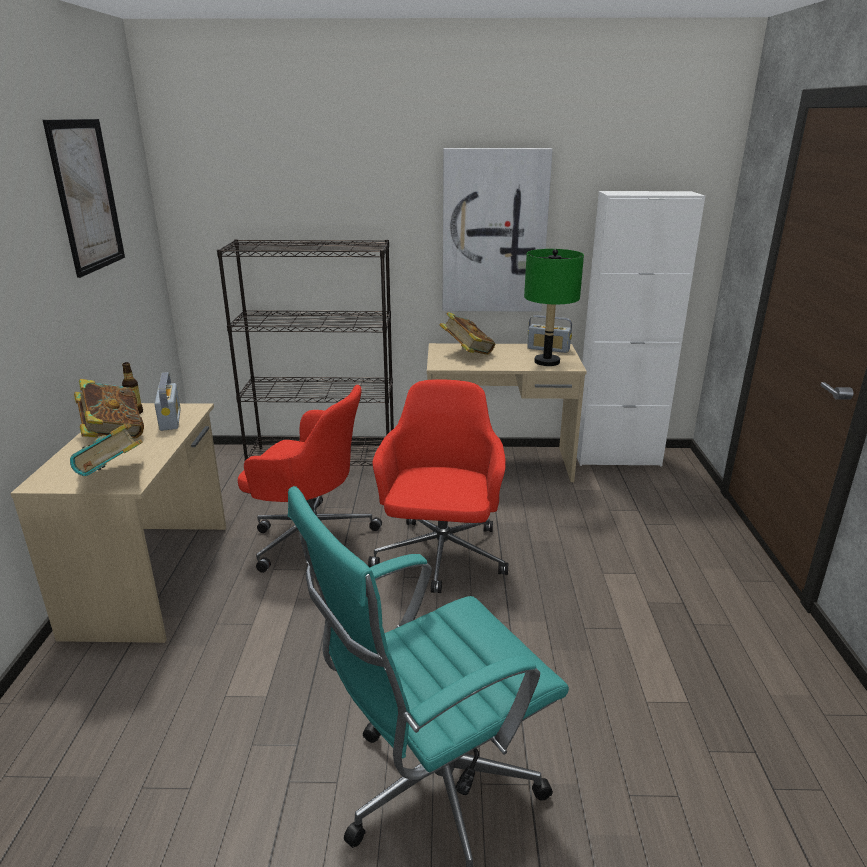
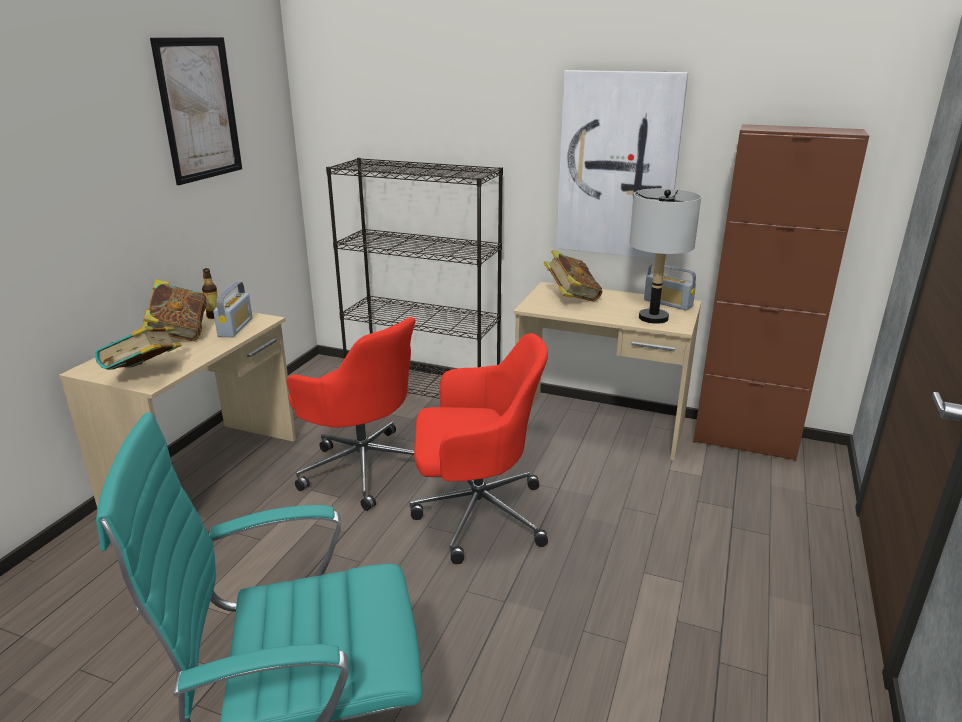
camera: 20 degrees right, 0 degrees up
red office chair [368,379,508,593] -> red office chair turned 60 degrees clockwise [409,333,548,564]
green table lamp [524,249,584,366] -> grey table lamp [629,188,701,324]
white cabinet [577,191,705,466] -> brown cabinet [693,124,869,461]

